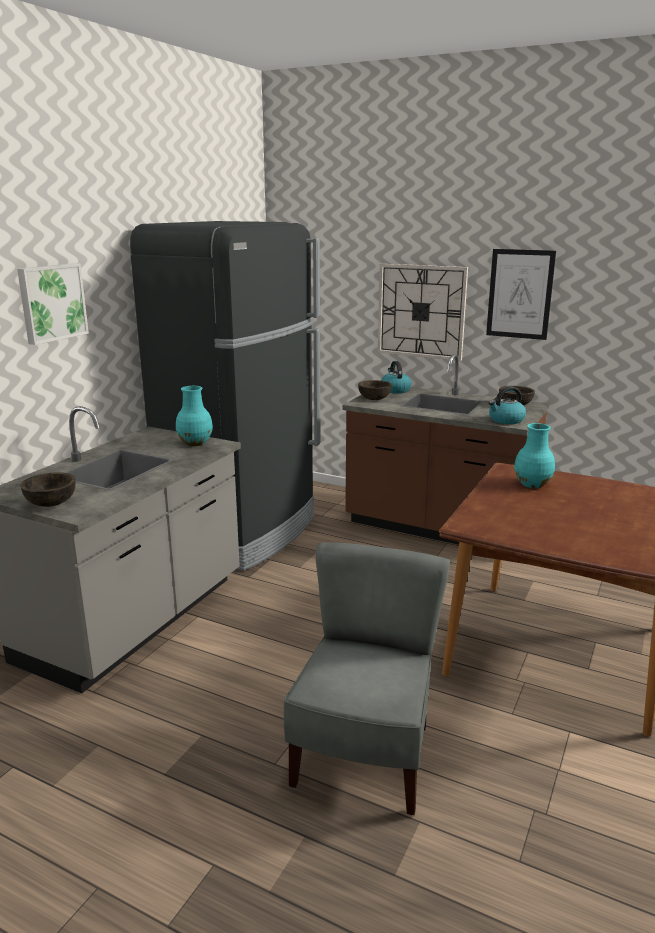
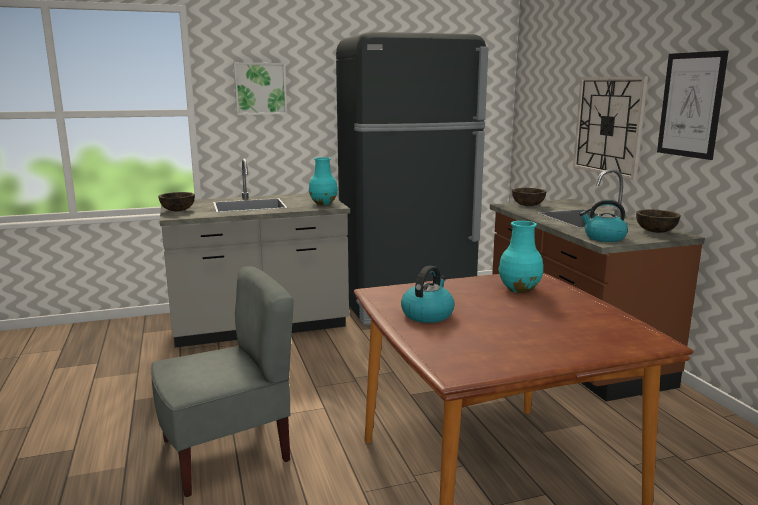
camera: 45 degrees right, 5 degrees down
kettle [381,361,411,393] -> kettle moved to [401,266,455,323]

